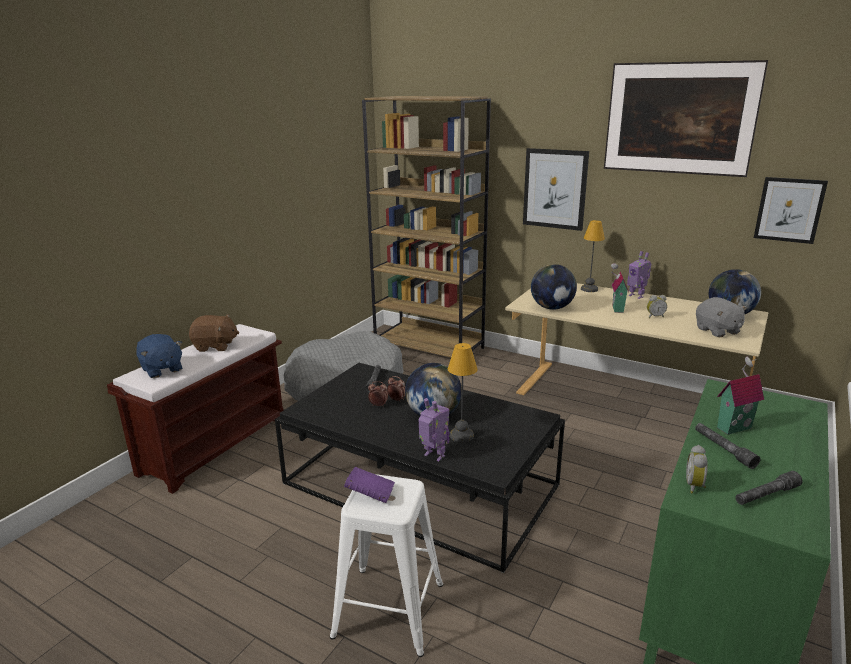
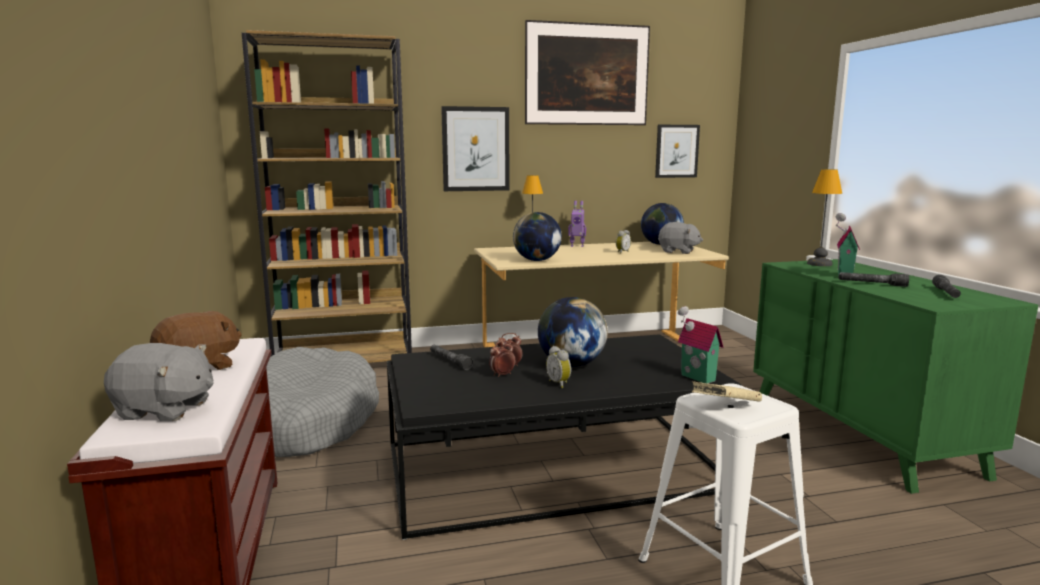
camera: 45 degrees left, 10 degrees down
blue plush toy [136,334,182,378] -> grey plush toy [104,343,214,421]
purple book [344,467,395,503] -> beige book [692,381,762,402]
toy robot [419,398,449,461] -> none
table lamp [448,343,478,443] -> table lamp moved to [807,169,842,266]
toy house [611,263,629,313] -> toy house moved to [678,306,724,384]
alarm clock [686,445,708,494] -> alarm clock moved to [546,346,571,388]

